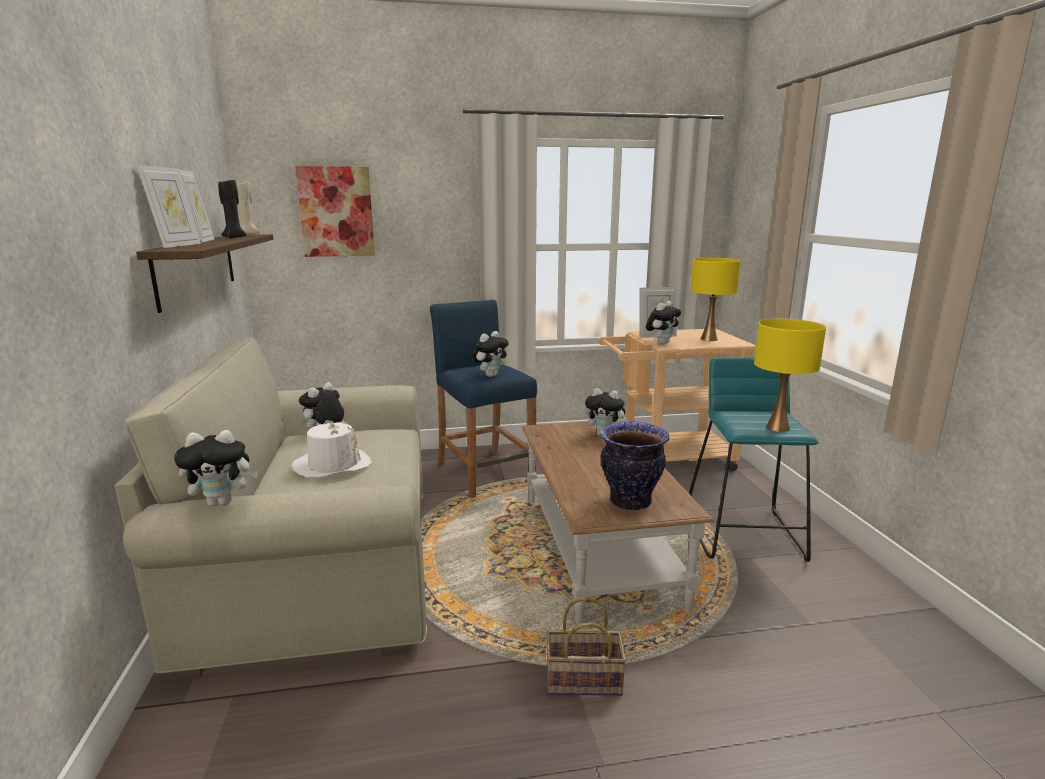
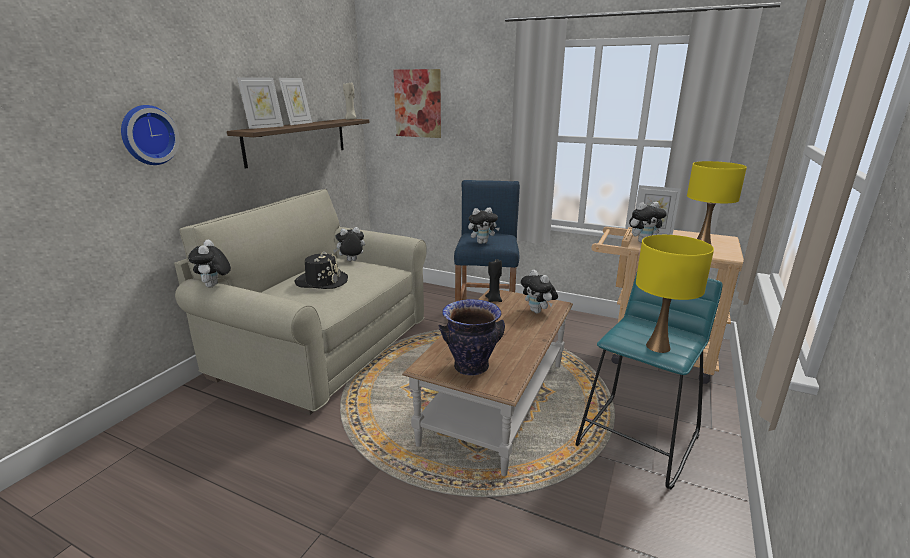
camera: 35 degrees right, 5 degrees up
plush toy [174,430,259,507] -> plush toy turned 60 degrees clockwise [188,240,231,288]
black candle [218,179,246,238] -> black candle moved to [485,259,502,302]
white hat [291,420,372,478] -> black hat [295,252,348,289]
basket [546,596,626,696] -> none
none -> wall clock [121,105,180,165]

